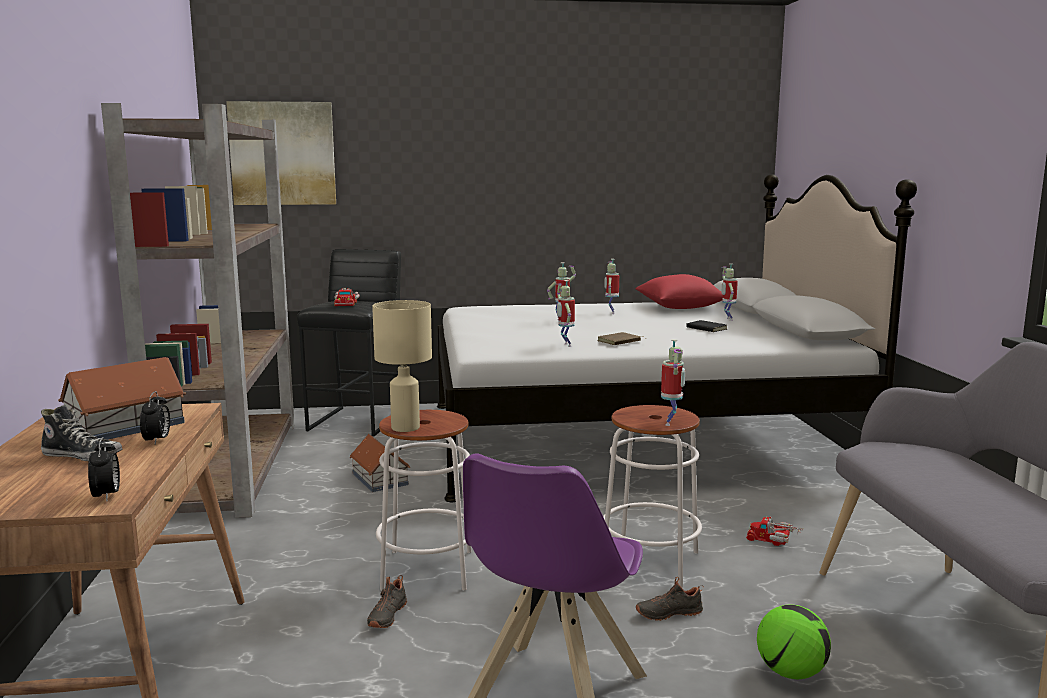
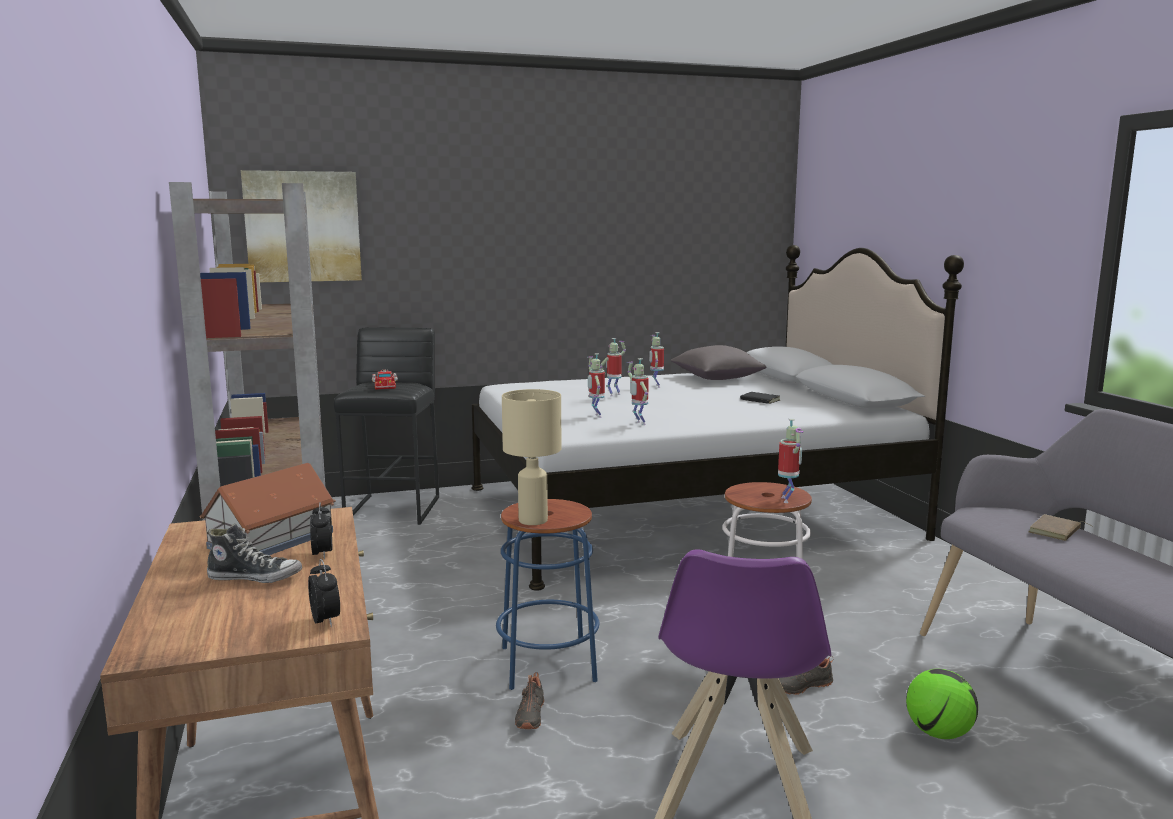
camera: 10 degrees left, 0 degrees up
toy house [350,434,410,492] -> none
white stool [376,410,472,591] -> blue stool [496,499,599,690]
brown book [597,332,646,345] -> brown book moved to [1029,514,1093,541]
red pillow [635,274,723,309] -> grey pillow [670,345,767,380]
toy robot [721,264,738,321] -> toy robot moved to [588,353,605,418]
toy truck [746,517,803,546] -> none

